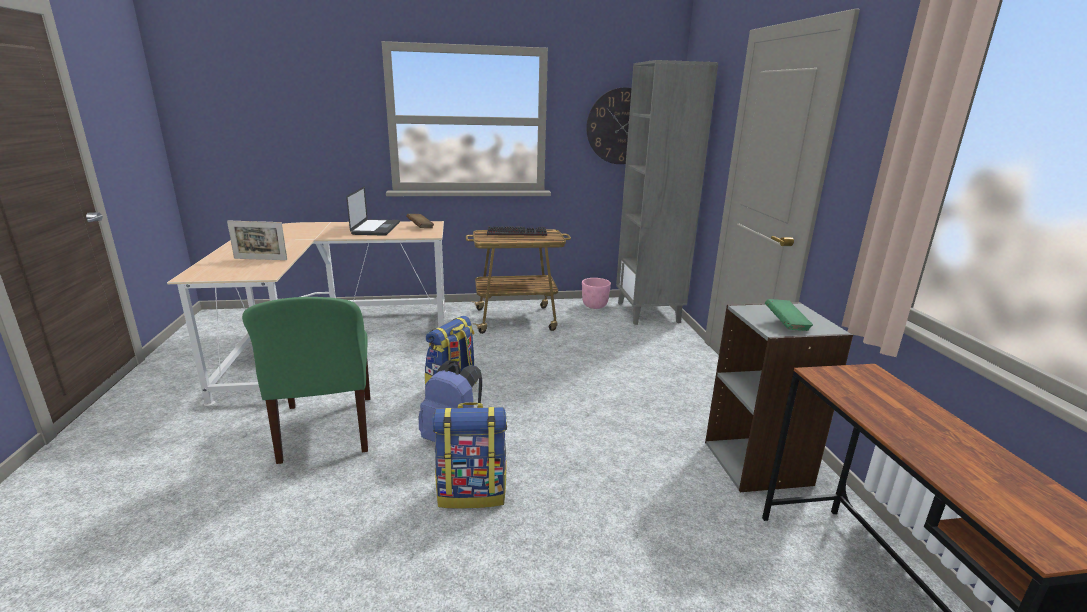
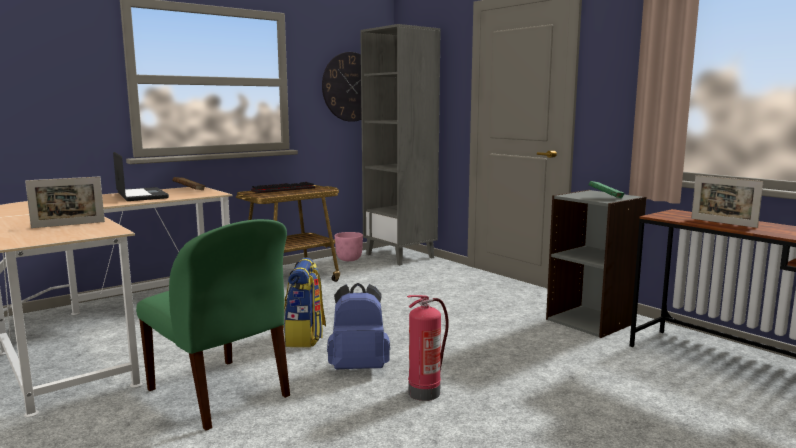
camera: 30 degrees left, 10 degrees down
backpack [432,402,507,509] -> fire extinguisher [407,295,449,401]
none -> picture frame [691,175,764,228]

